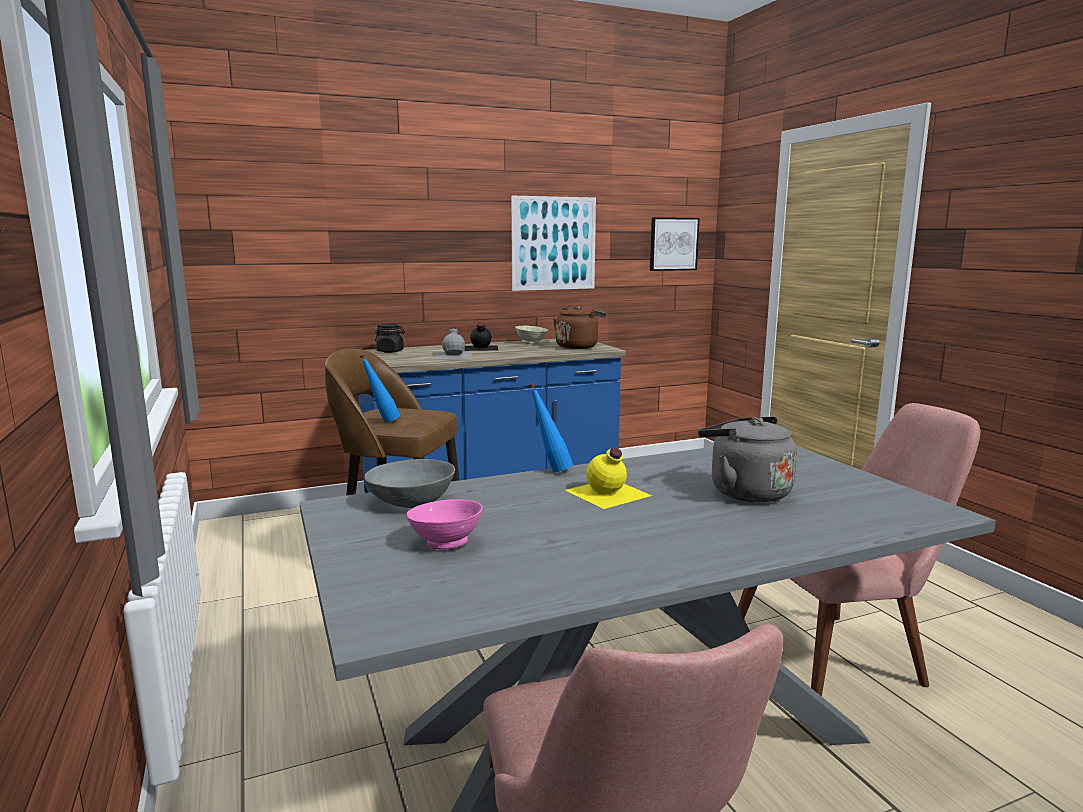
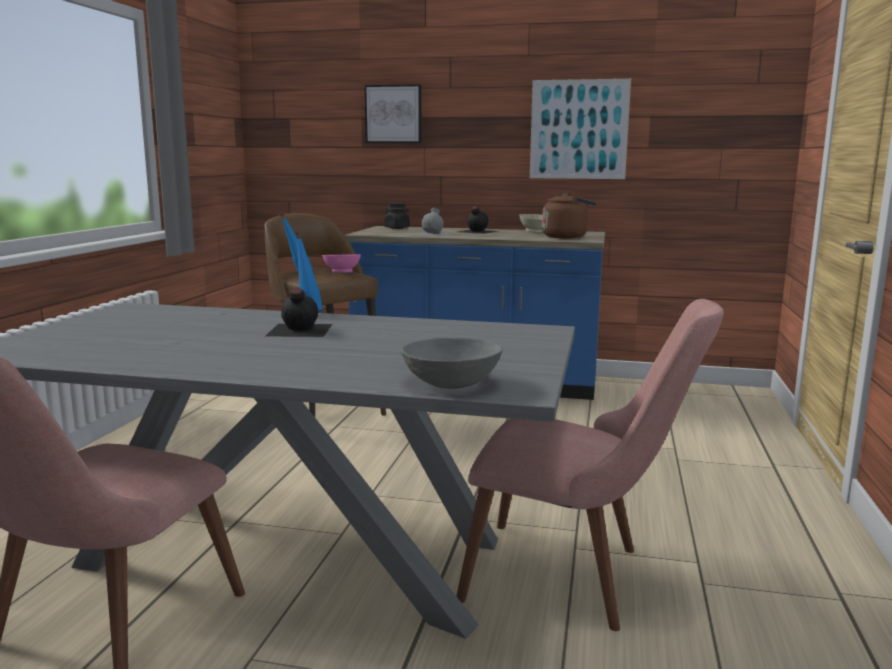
camera: 35 degrees right, 0 degrees up
grey bowl [364,459,455,508] -> grey bowl moved to [401,338,503,389]
pink bowl [406,499,483,550] -> pink bowl moved to [322,255,361,273]
yellow bottle [565,448,652,509] -> black bottle [265,288,332,337]
picture [650,217,700,271] -> picture moved to [365,84,422,143]
grey kettle [698,417,797,502] -> none

